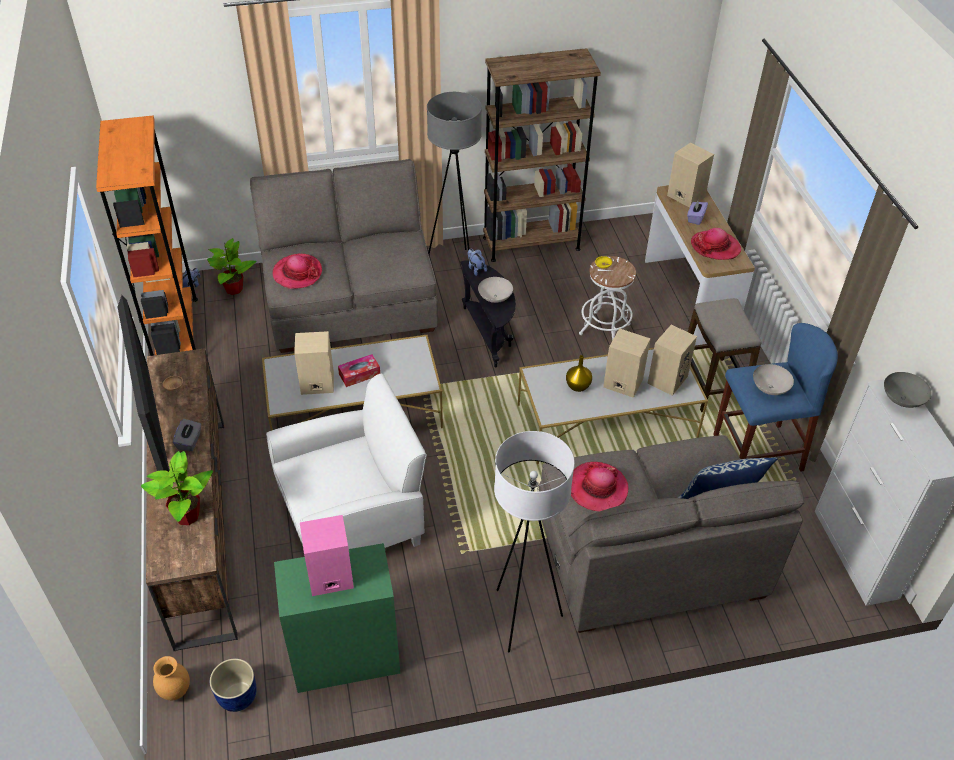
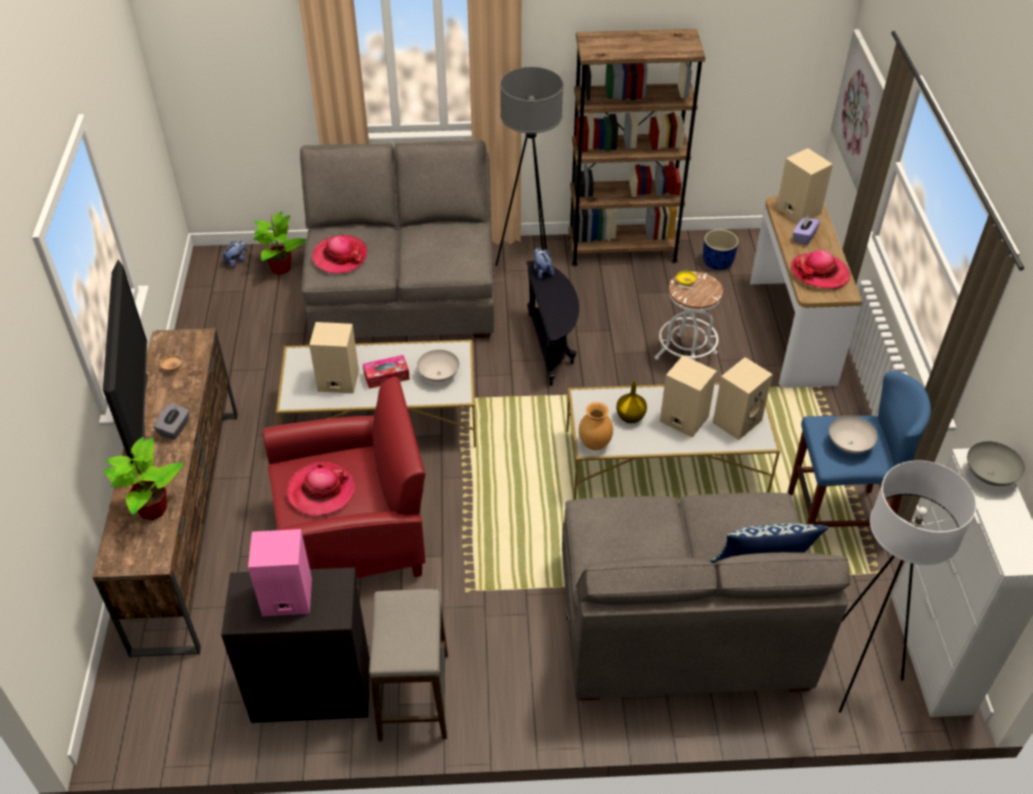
camera: 10 degrees right, 0 degrees up
orange bookcase [96,115,198,356] -> none
brown vase [153,656,190,700] -> brown vase moved to [579,402,613,450]
blue planter [210,658,257,712] -> blue planter moved to [703,229,739,270]
white armchair [266,374,427,549] -> red armchair [263,377,426,578]
green cabinet [274,543,400,693] -> black cabinet [221,568,370,723]
white bowl [478,277,513,303] -> white bowl moved to [417,350,459,382]
white floor lamp [494,431,575,653] -> white floor lamp moved to [839,460,977,713]
hat [571,462,629,512] -> hat moved to [287,462,355,516]
stool [688,298,761,412] -> stool moved to [369,589,448,741]
none -> picture [831,29,886,192]

